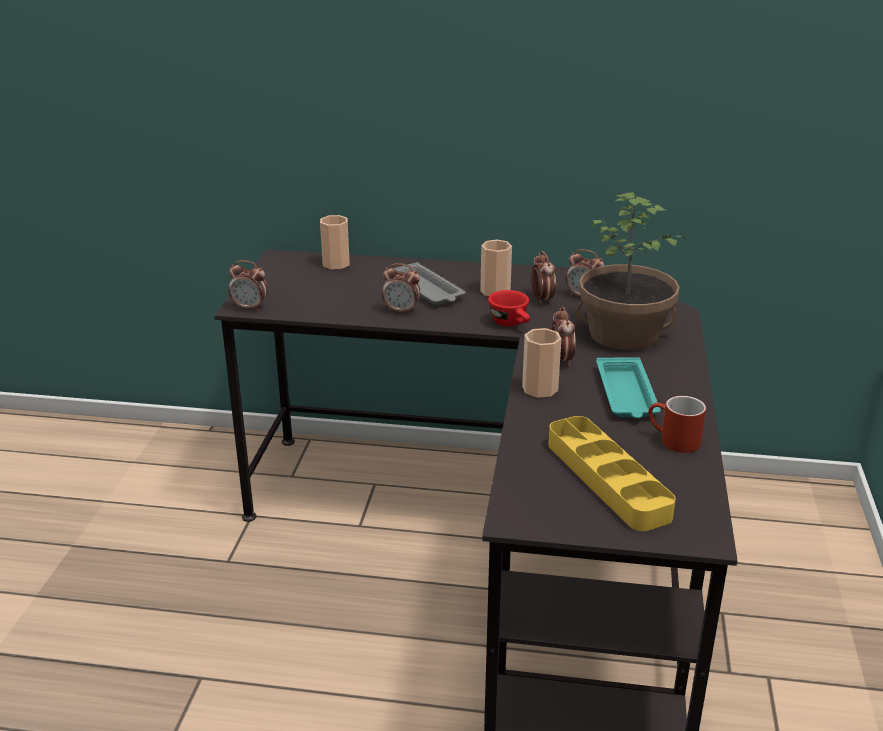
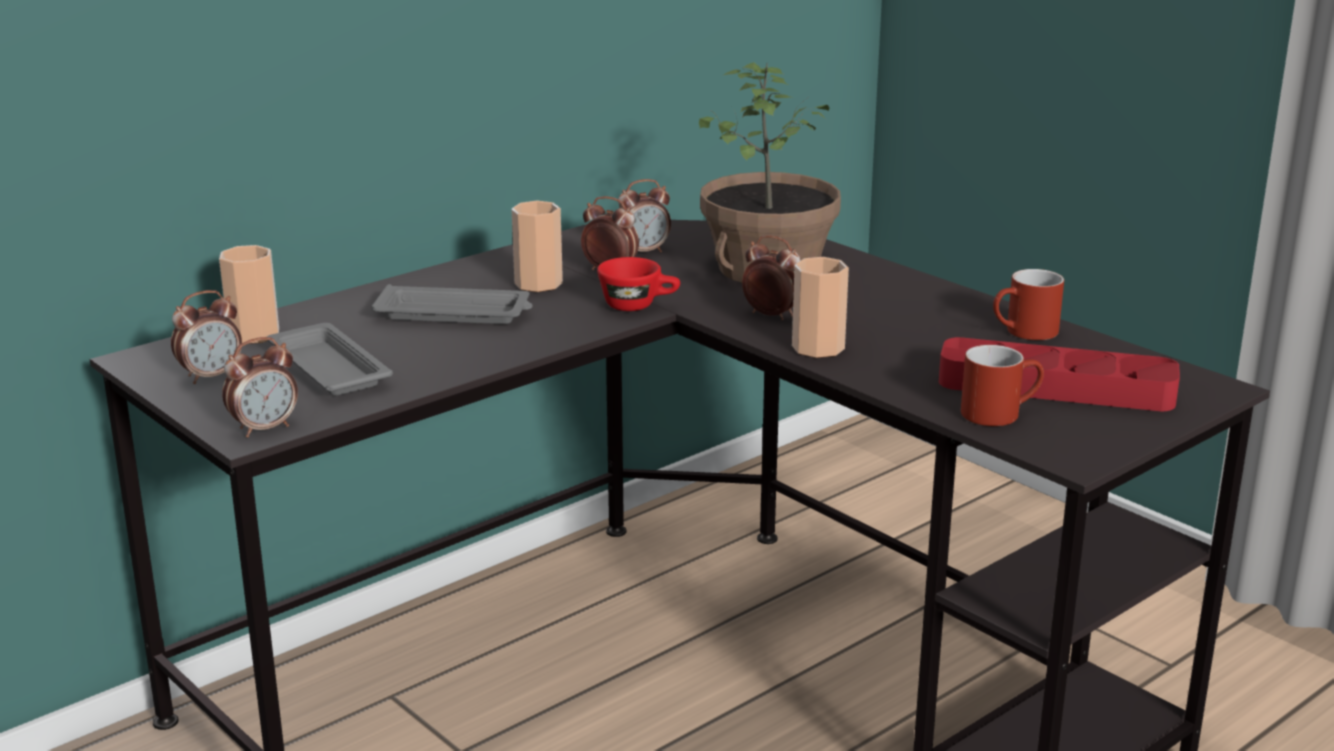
camera: 50 degrees left, 5 degrees down
alarm clock [382,263,420,315] -> alarm clock moved to [171,290,242,384]
yellow tray [548,416,676,531] -> red tray [939,337,1180,411]
turquoise tray [596,357,661,418] -> none
none -> grey tray [267,323,393,396]
none -> red mug [961,345,1044,426]

